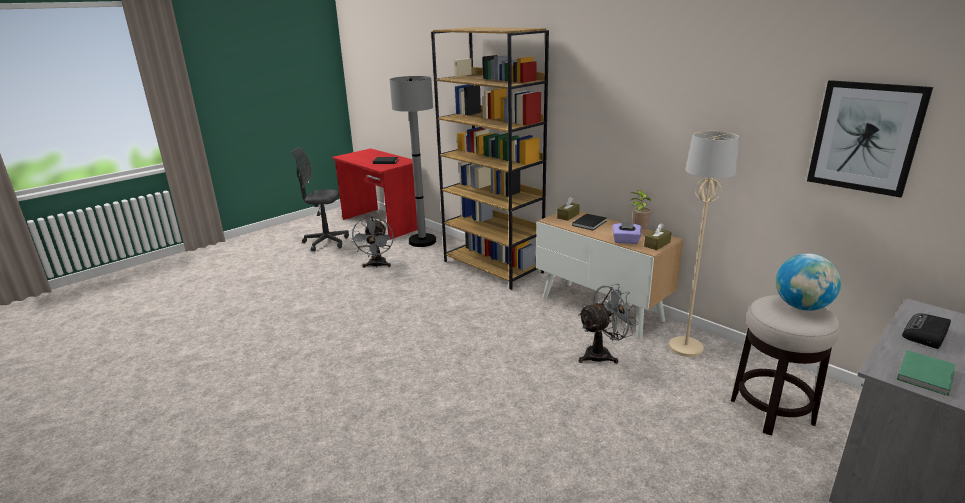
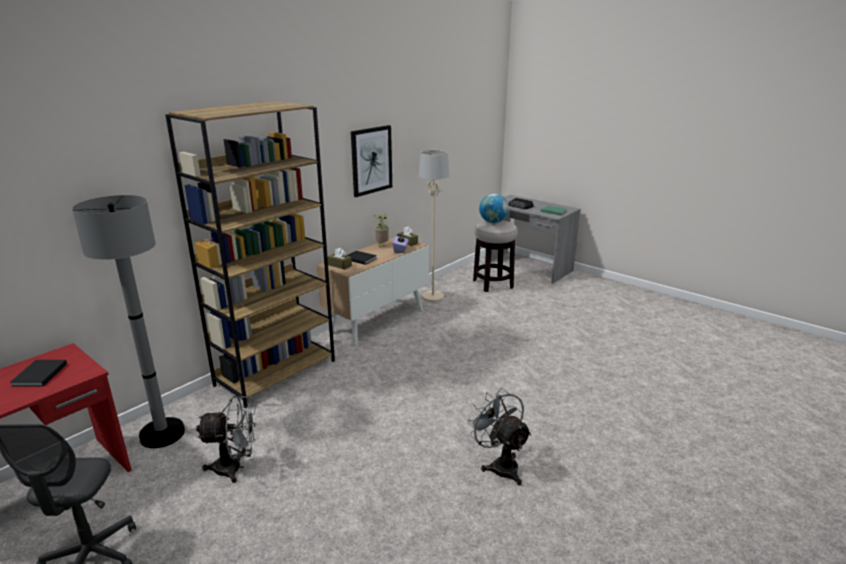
camera: 95 degrees left, 0 degrees up
grey fan [578,284,639,364] -> grey fan moved to [467,388,532,485]
picture [807,80,933,198] -> picture moved to [351,125,392,197]

